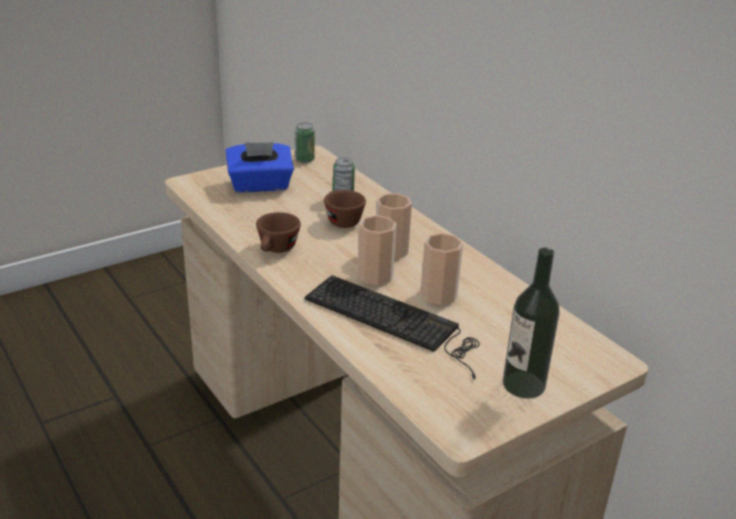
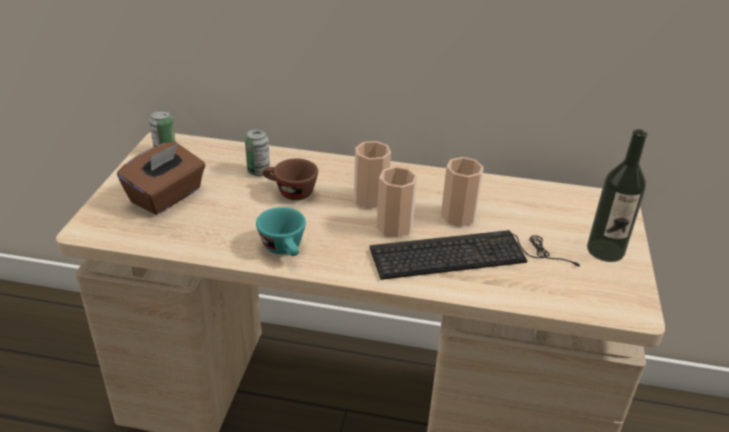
camera: 45 degrees left, 5 degrees up
blue tissue box [225,142,294,193] -> brown tissue box [117,141,206,215]
brown cup [256,212,301,253] -> turquoise cup [256,207,306,256]

